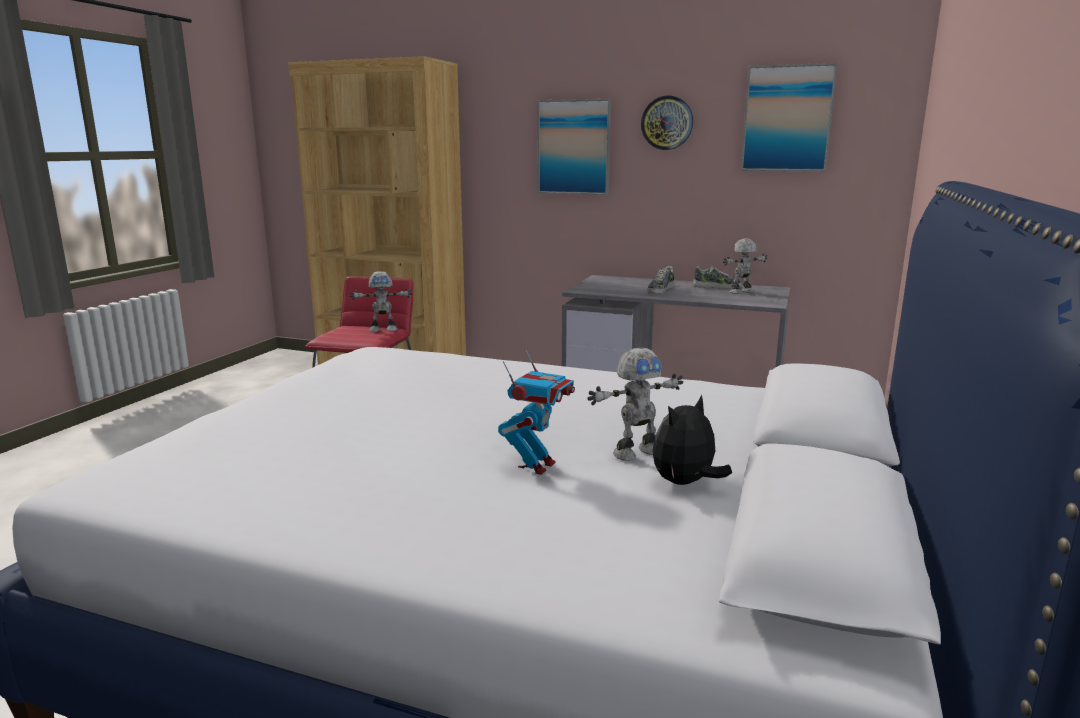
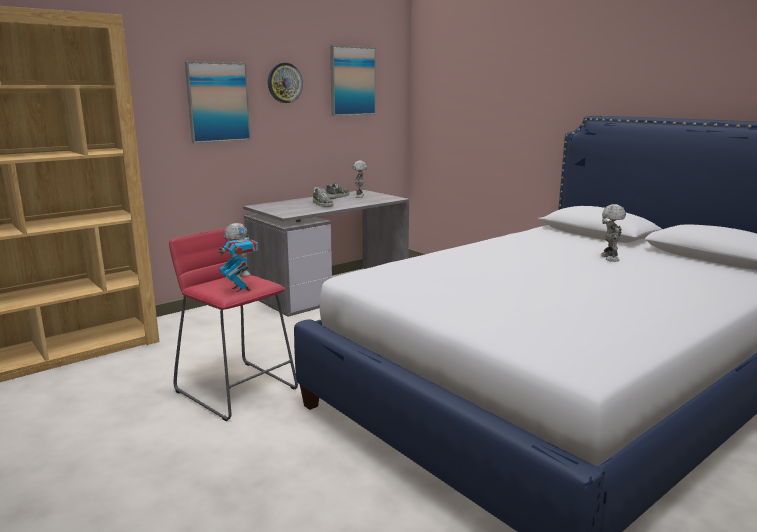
camera: 60 degrees left, 0 degrees up
toy robot [498,350,575,475] -> toy robot moved to [220,232,258,292]
plush toy [652,395,732,485] -> none

